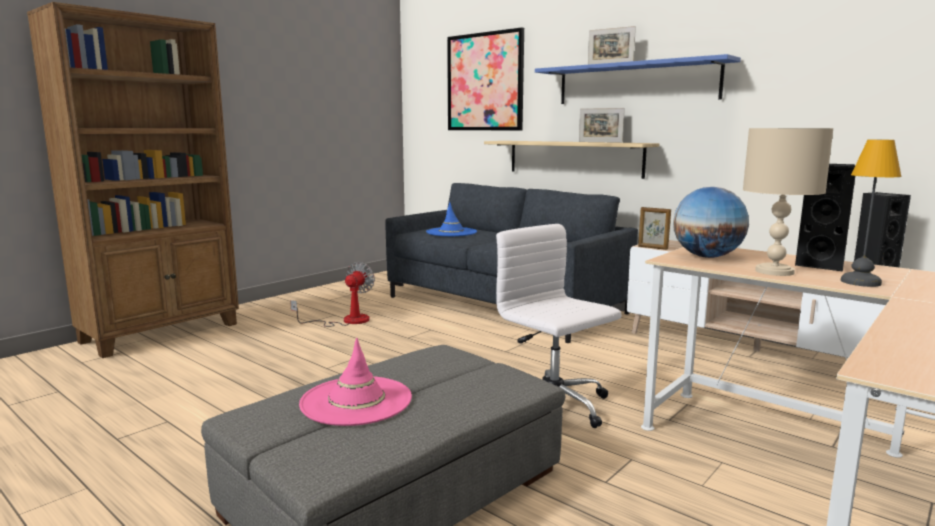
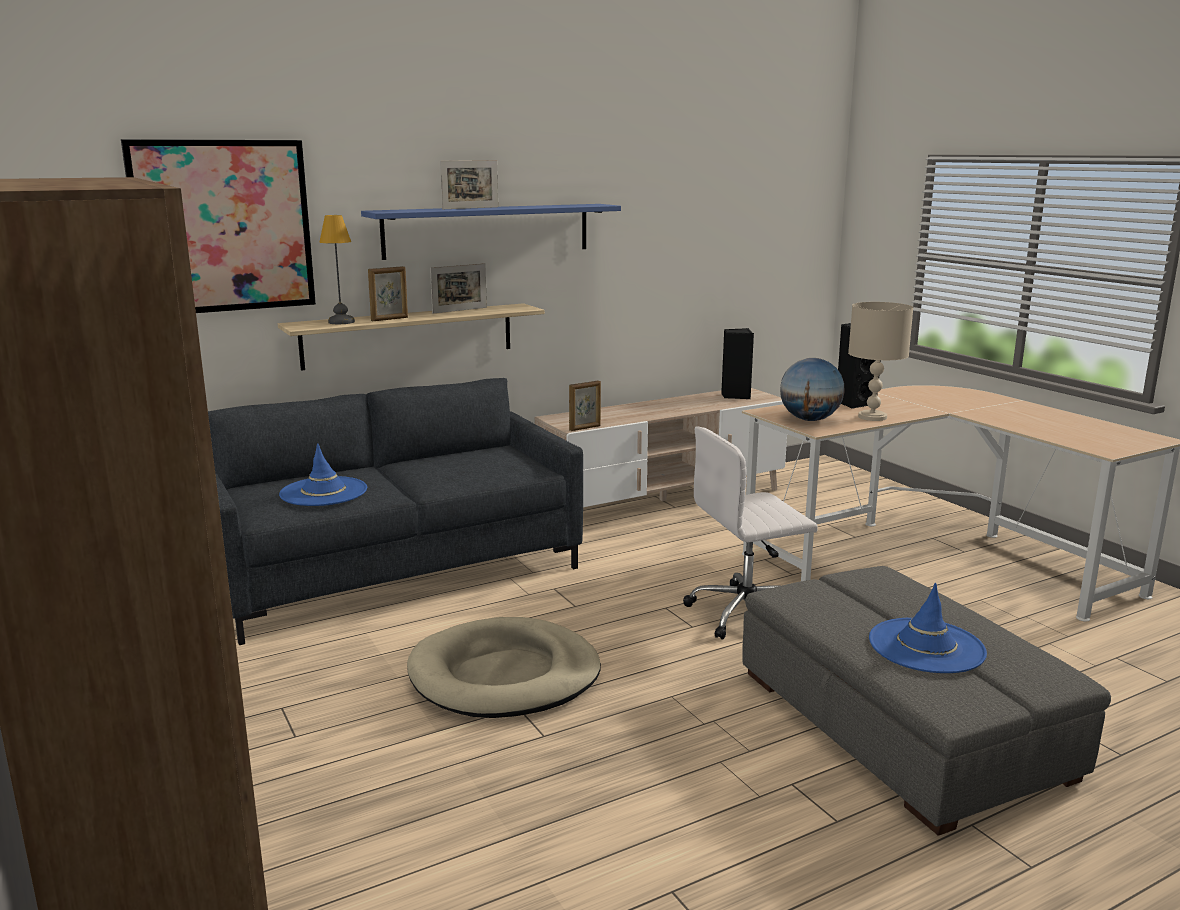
camera: 70 degrees left, 5 degrees up
fan [290,262,375,327] -> none
pink hat [299,338,412,426] -> blue hat [869,583,987,673]
table lamp [841,139,901,287] -> table lamp moved to [319,215,355,324]
none -> picture frame [368,266,408,321]
none -> beige dog bed [407,617,601,718]

